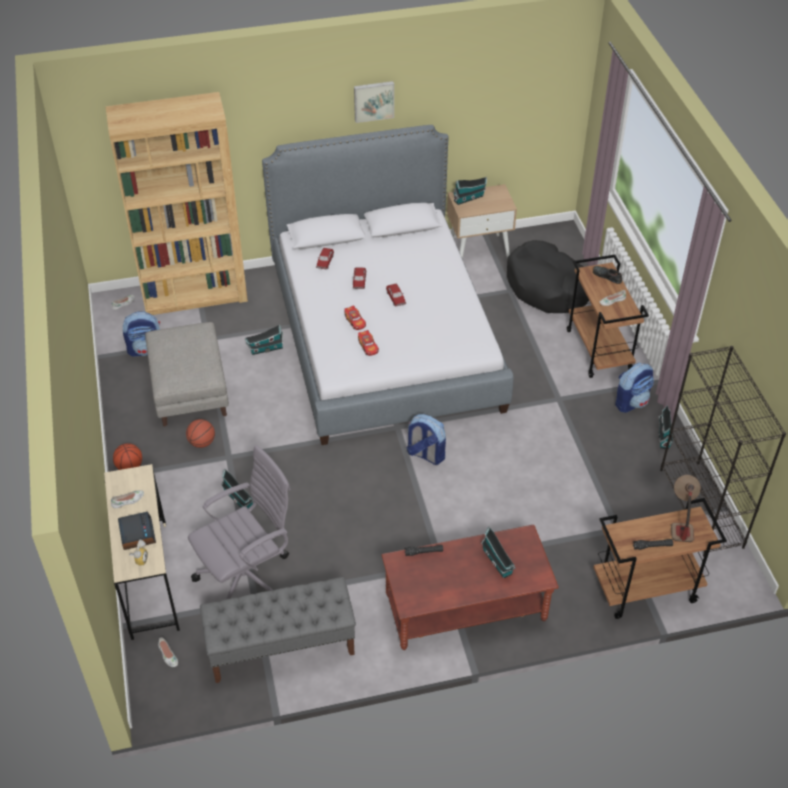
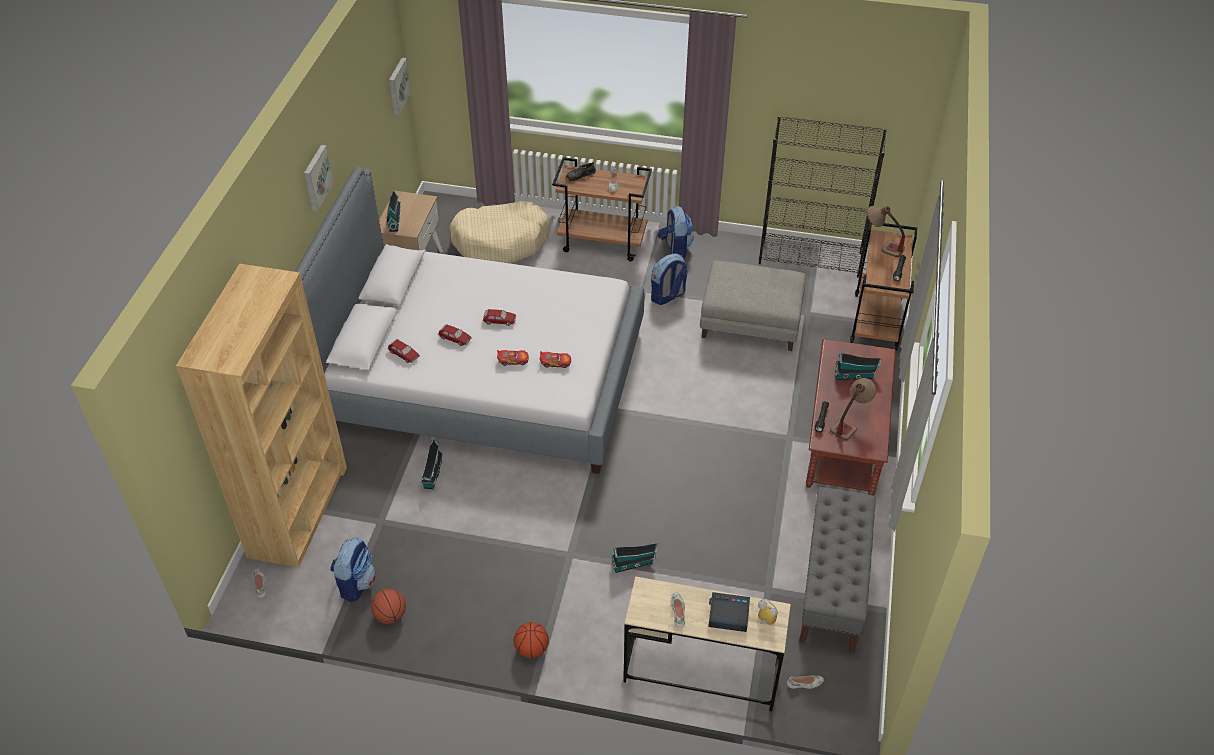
camera: 65 degrees left, 0 degrees up
grey ottoman [145,322,229,427] -> grey ottoman moved to [700,260,806,351]
basketball [186,419,215,448] -> basketball moved to [371,589,406,624]
grey office chair [188,445,291,599] -> none
backpack [406,414,446,465] -> backpack moved to [651,253,687,305]
black dog bed [507,240,589,313] -> beige dog bed [450,201,550,263]
toy house [658,405,673,449] -> none
none -> picture [389,57,411,115]
none -> table lamp [830,378,876,440]

